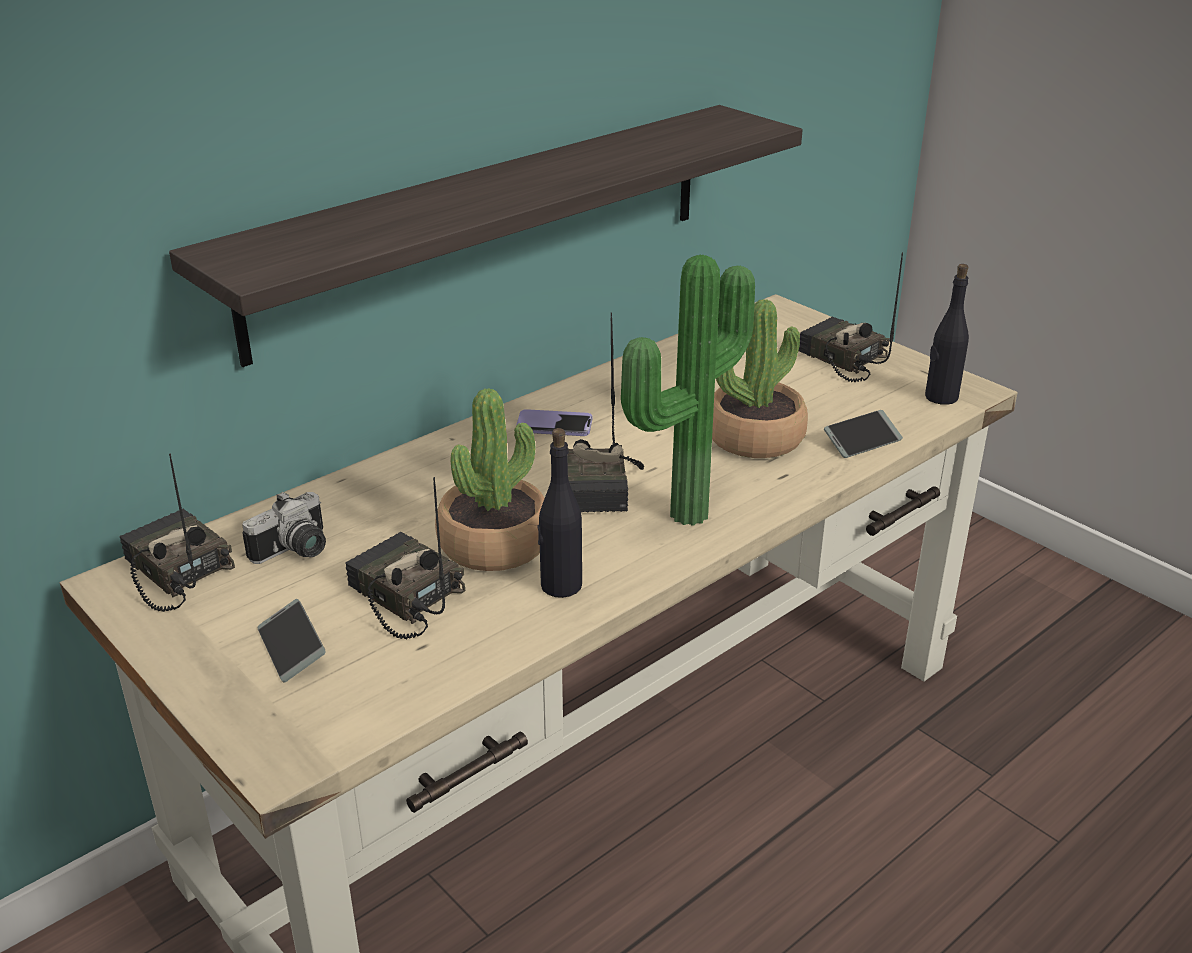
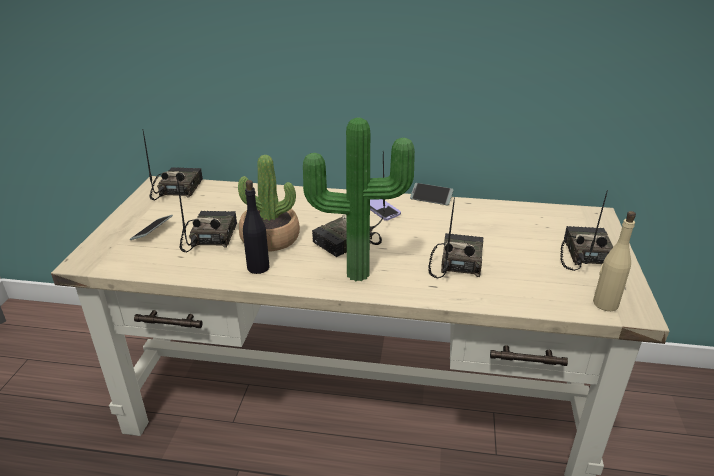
camera: 50 degrees right, 0 degrees up
shelf [169,105,803,367] -> none
camera [242,492,326,564] -> none
potted plant [712,299,808,458] -> radio [428,198,484,278]
phone [824,410,903,458] -> phone moved to [410,183,454,205]
black bottle [925,264,969,405] -> beige bottle [593,211,636,311]

